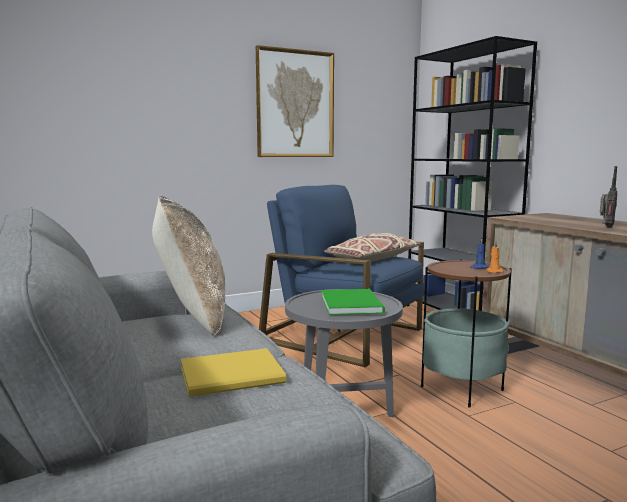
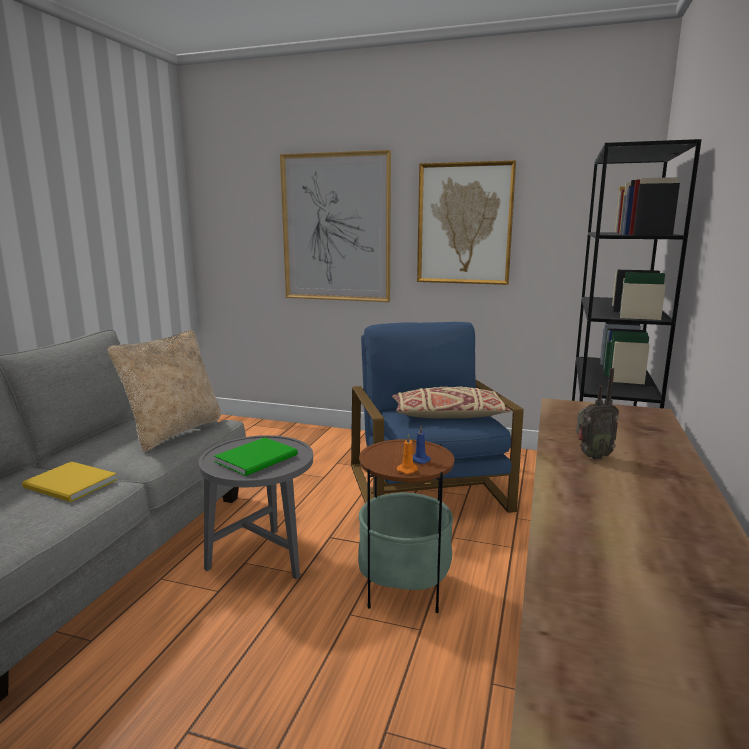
camera: 45 degrees right, 5 degrees up
none -> picture [280,150,391,302]

